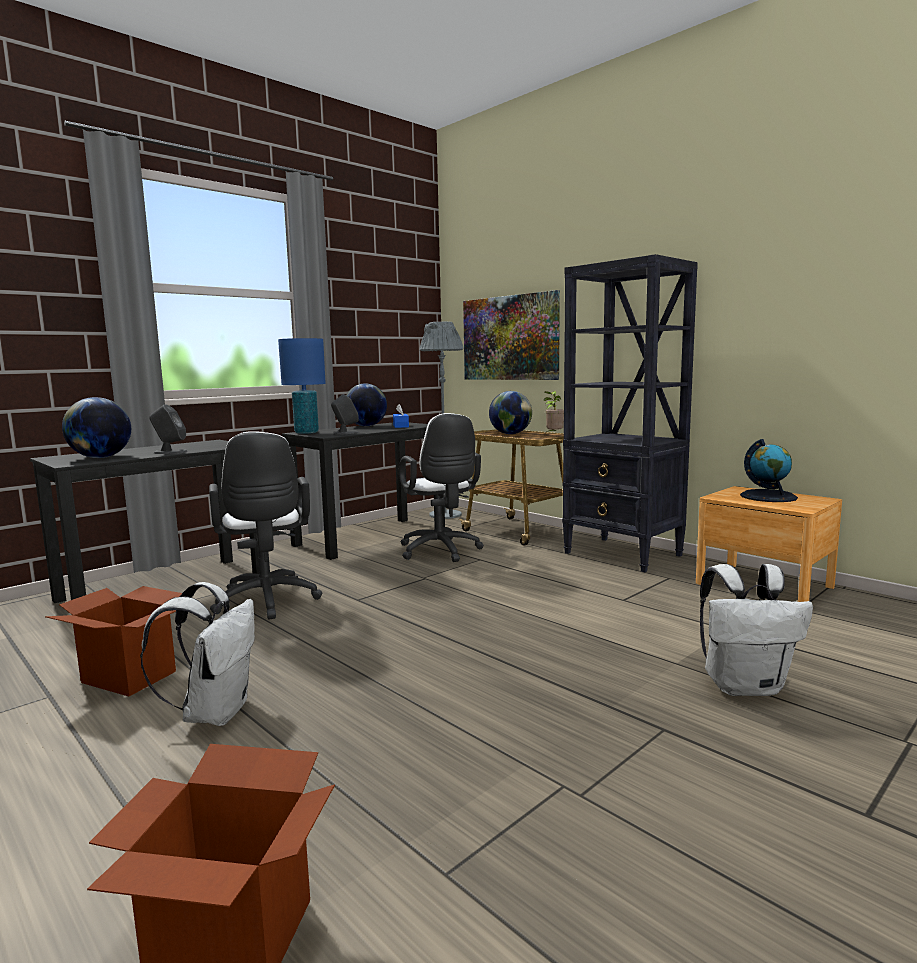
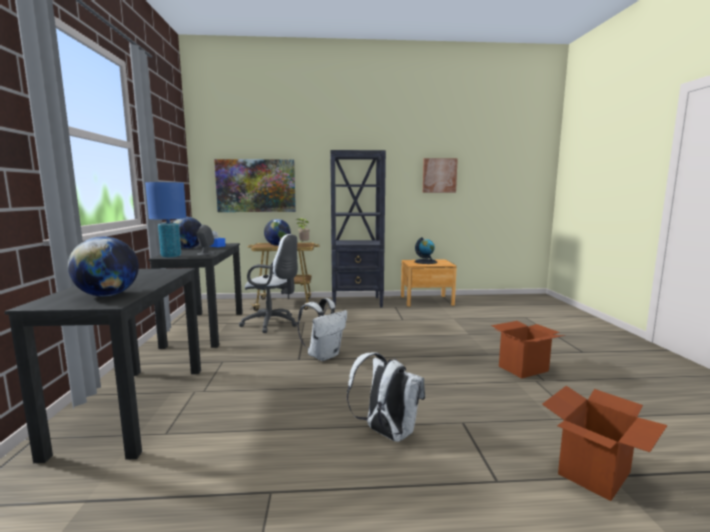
camera: 50 degrees left, 0 degrees up
cardboard box [45,586,182,697] -> cardboard box moved to [491,321,565,378]
grey speaker [149,404,188,454] -> none
white office chair [209,431,322,619] -> none
grey floor lamp [419,321,463,519] -> none
white backpack [700,564,813,696] -> white backpack moved to [298,298,347,361]
none -> picture [423,158,458,193]

